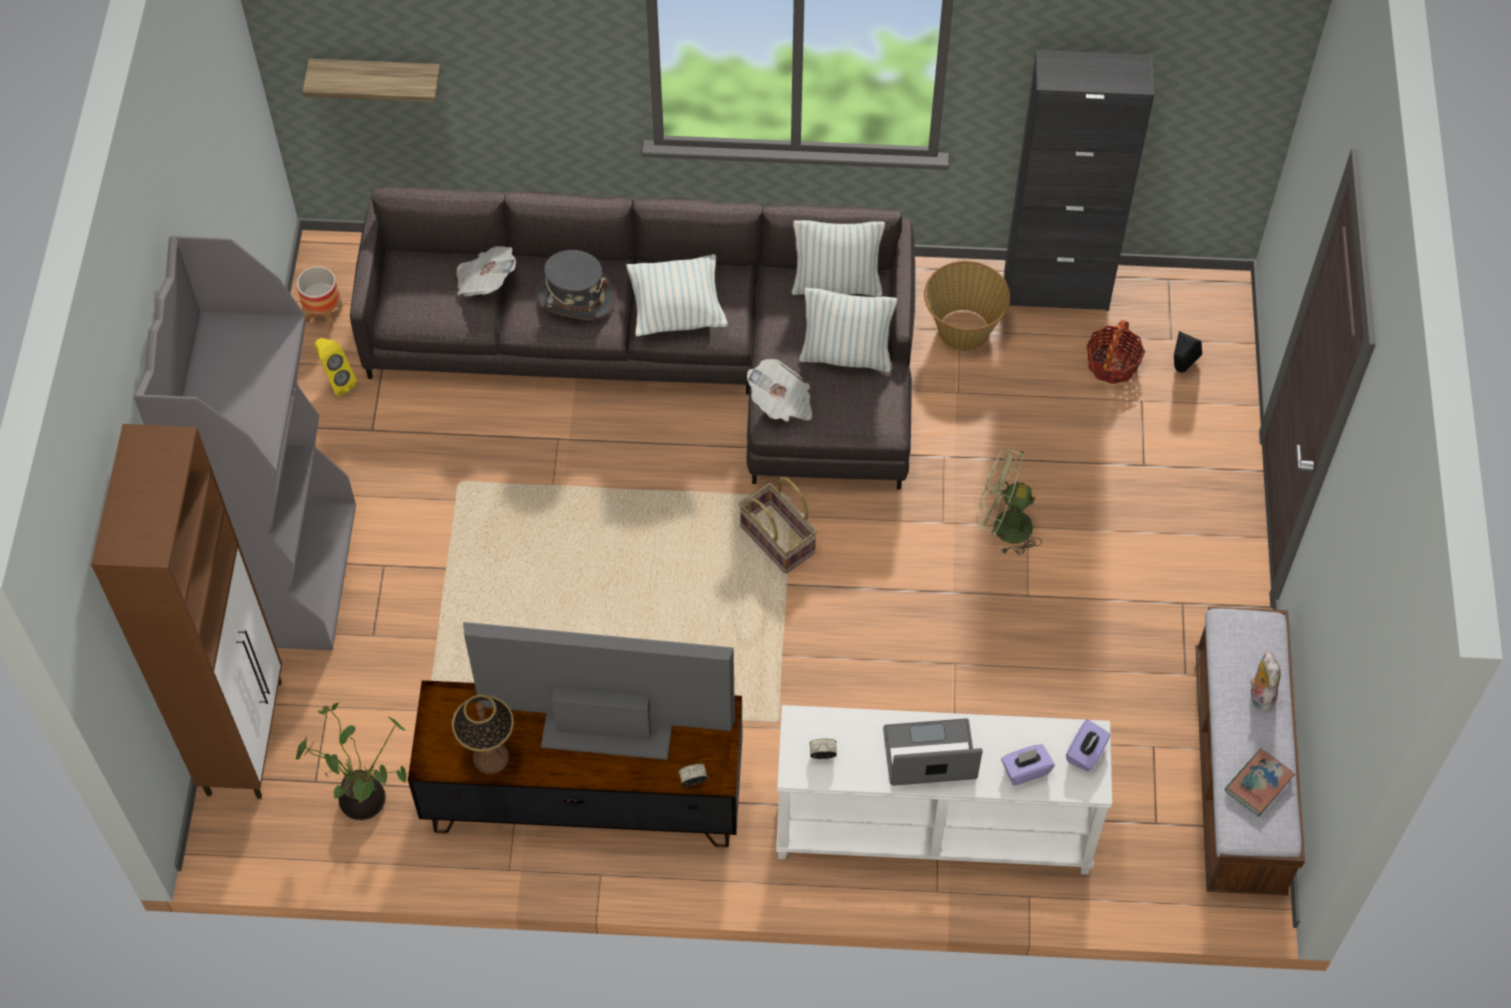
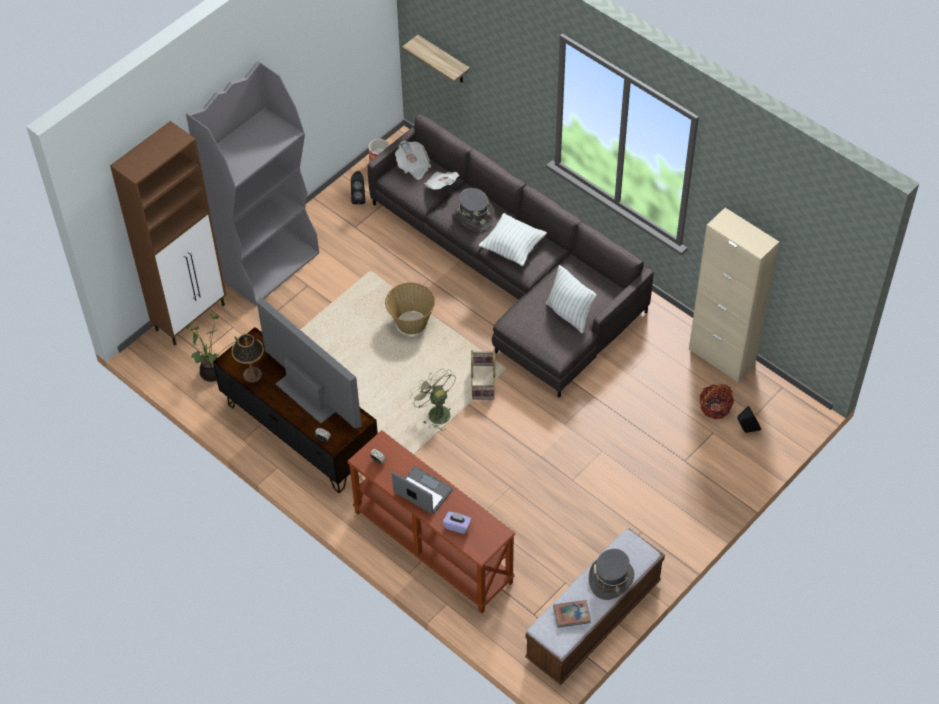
camera: 40 degrees right, 5 degrees down
yellow speaker [314,338,357,396] -> black speaker [351,171,365,205]
newspaper [747,359,812,422] -> newspaper moved to [395,141,431,180]
white console table [776,705,1112,874] -> brown console table [347,430,516,614]
pillow [791,220,885,296] -> none
basket [924,261,1010,351] -> basket moved to [385,282,435,334]
green fan [976,447,1042,555] -> green fan moved to [410,368,456,431]
black cabinet [1004,50,1154,311] -> beige cabinet [689,208,779,383]
purple tissue box [1066,719,1110,772] -> none
plush toy [1250,650,1281,712] -> grey hat [589,549,635,600]

